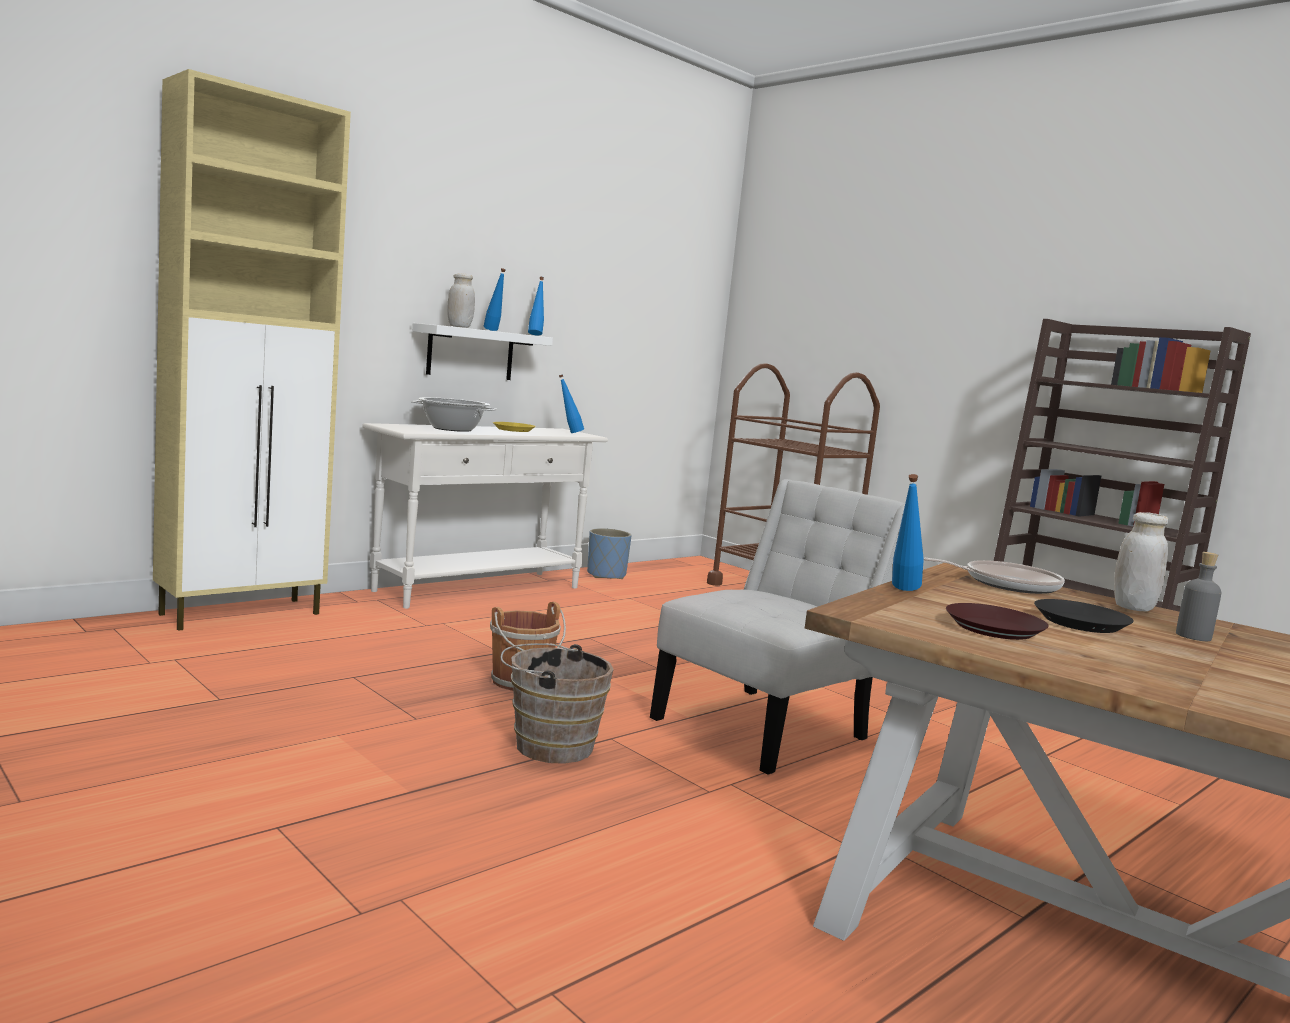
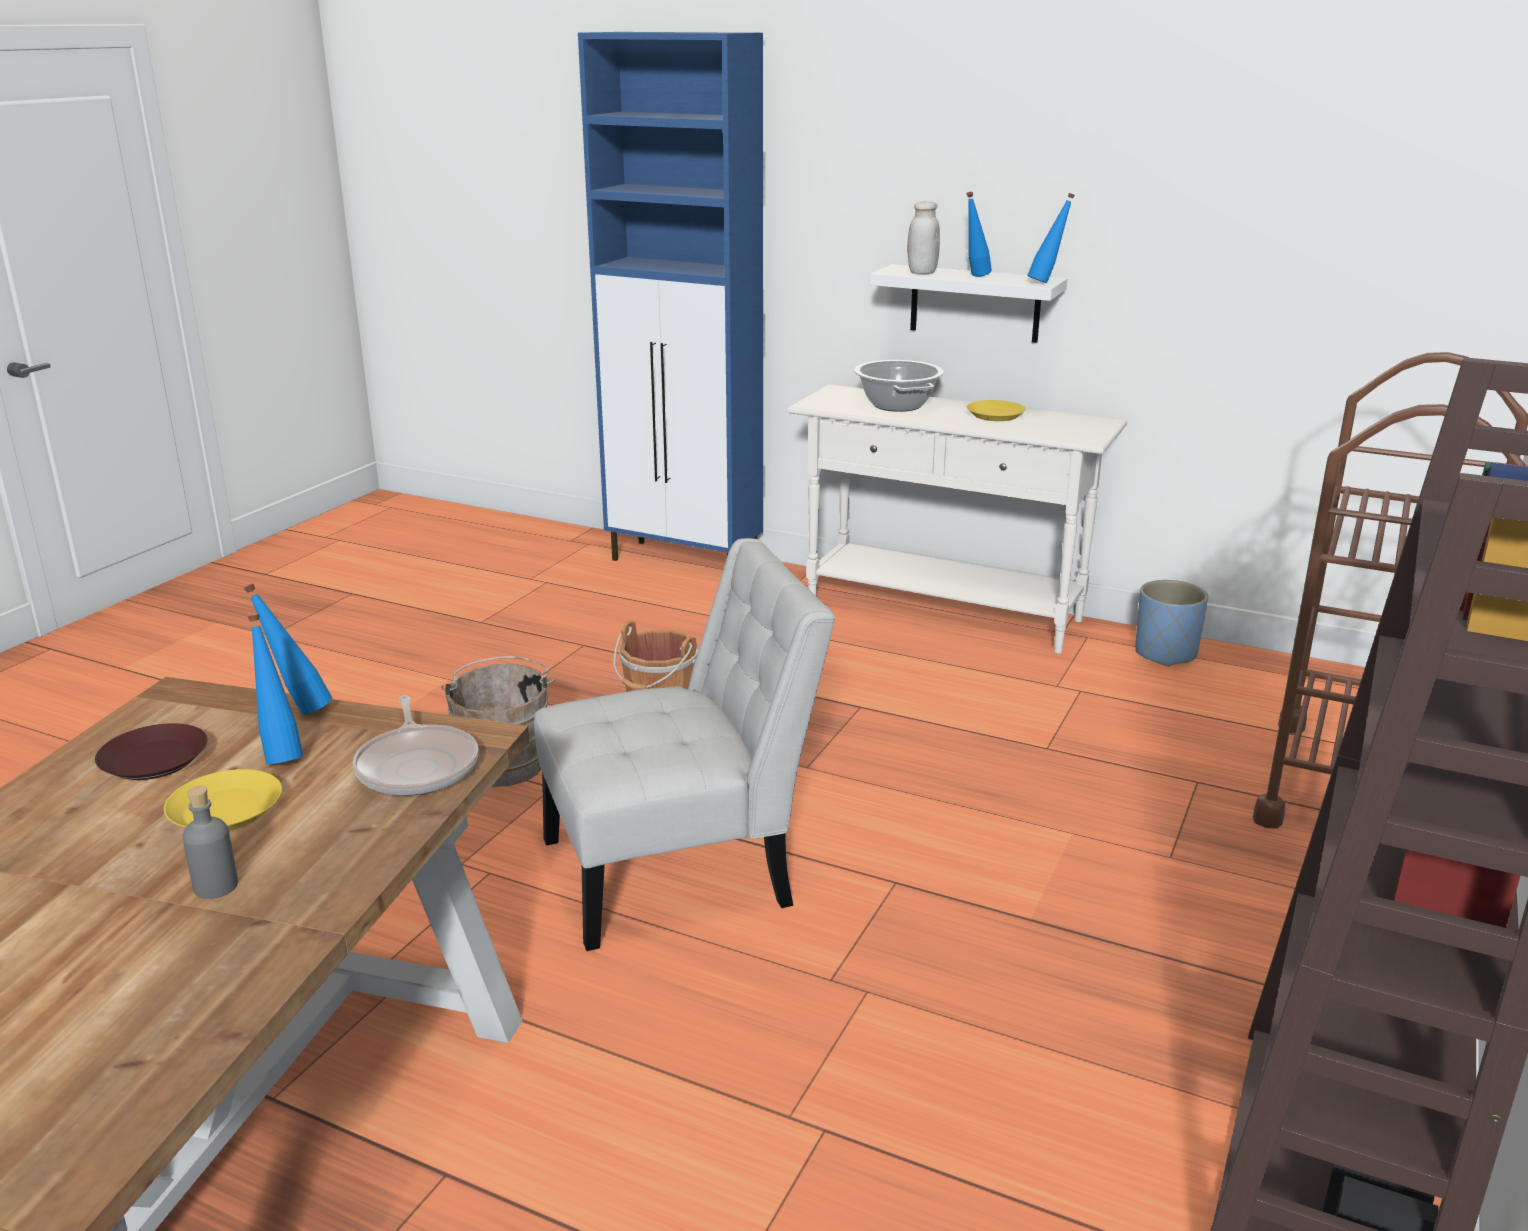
camera: 70 degrees right, 15 degrees up
beige cabinet [153,69,351,631] -> blue cabinet [578,32,763,561]
blue bottle [559,374,584,433] -> blue bottle moved to [248,614,303,764]
white chair [650,479,905,775] -> white chair turned 45 degrees counterclockwise [534,538,836,951]
black plate [1034,599,1134,633] -> yellow plate [164,769,282,830]
white jar [1114,512,1169,612] -> none

